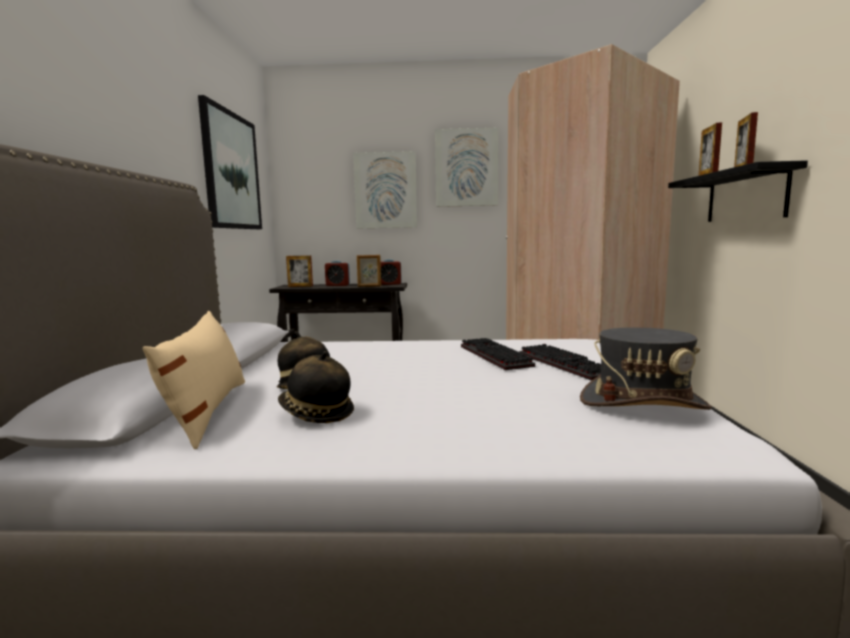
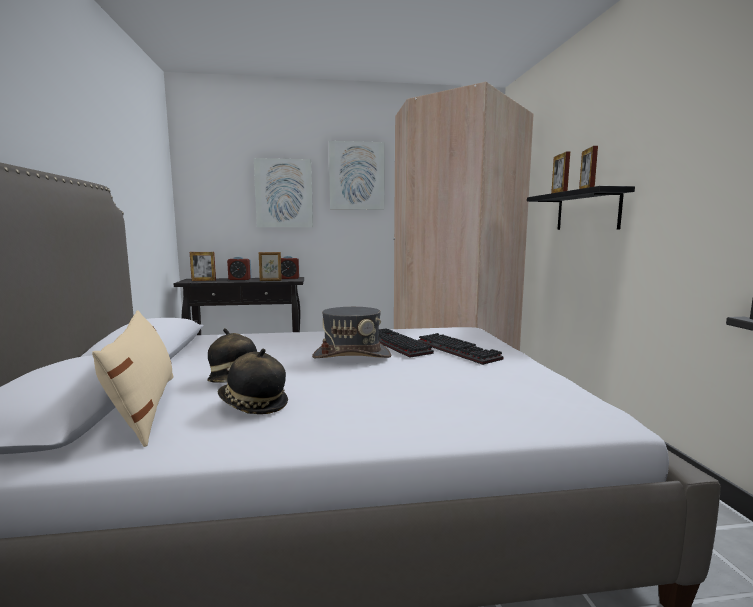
camera: 10 degrees left, 0 degrees up
picture [198,95,262,229] -> none
grey hat [580,327,712,410] -> grey hat moved to [312,307,391,358]

